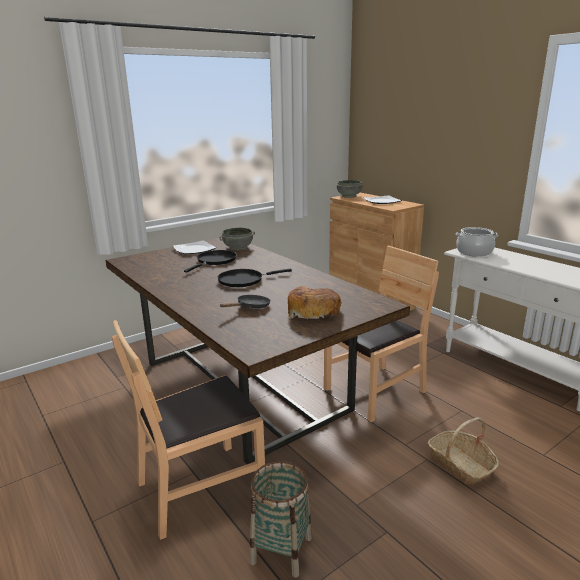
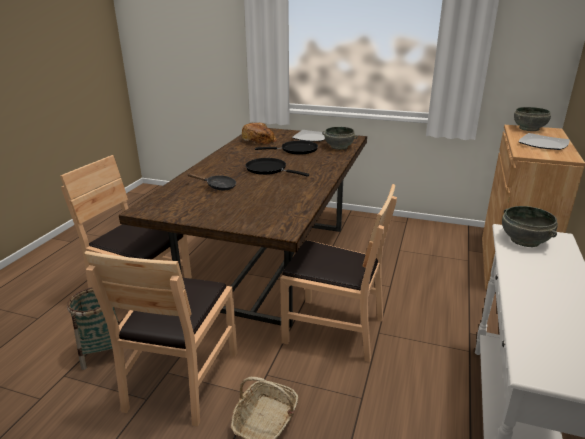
camera: 55 degrees right, 5 degrees up
bread [288,286,342,320] -> bread moved to [242,123,277,145]
cooking pot [456,227,498,257] -> grey bowl [502,206,558,247]
none -> brown chair [85,251,238,427]

